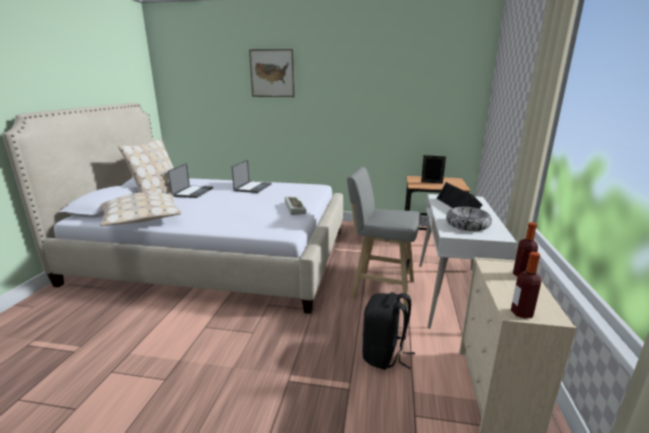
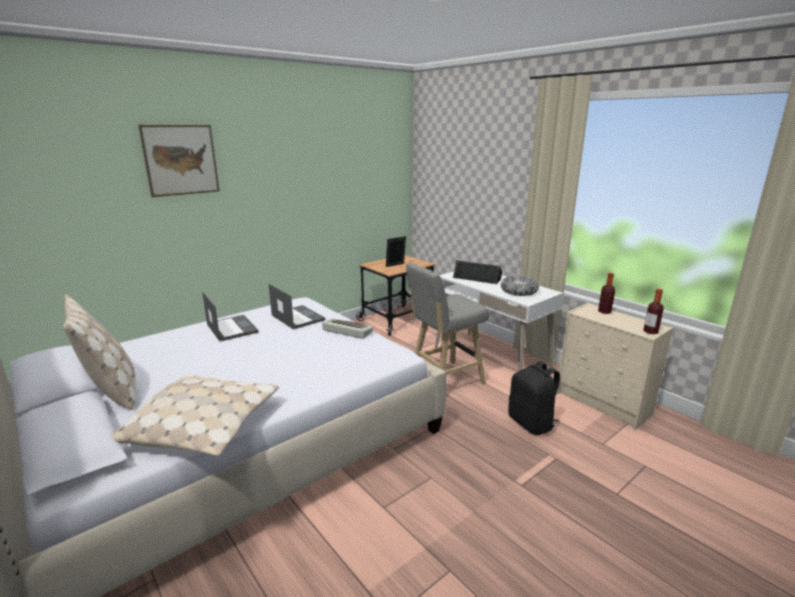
camera: 50 degrees left, 0 degrees up
laptop [168,163,213,198] -> laptop moved to [269,284,326,329]

